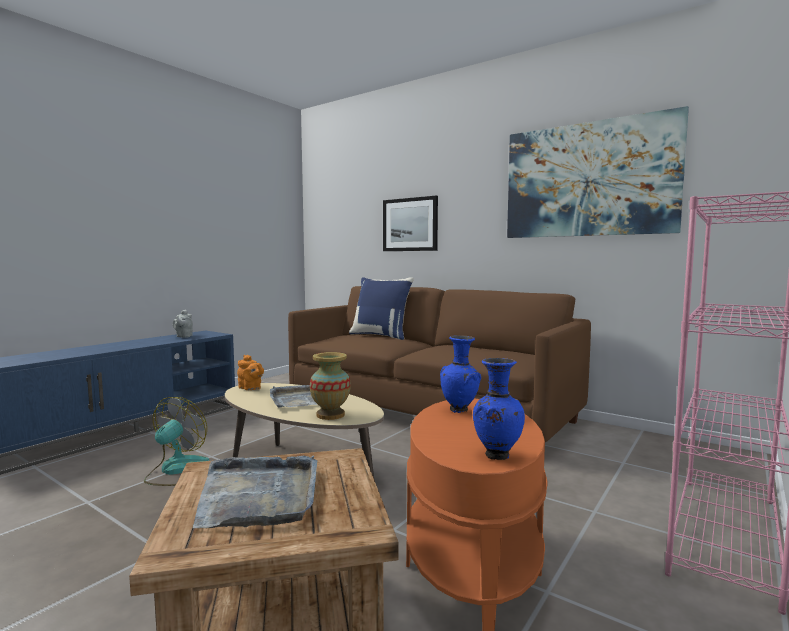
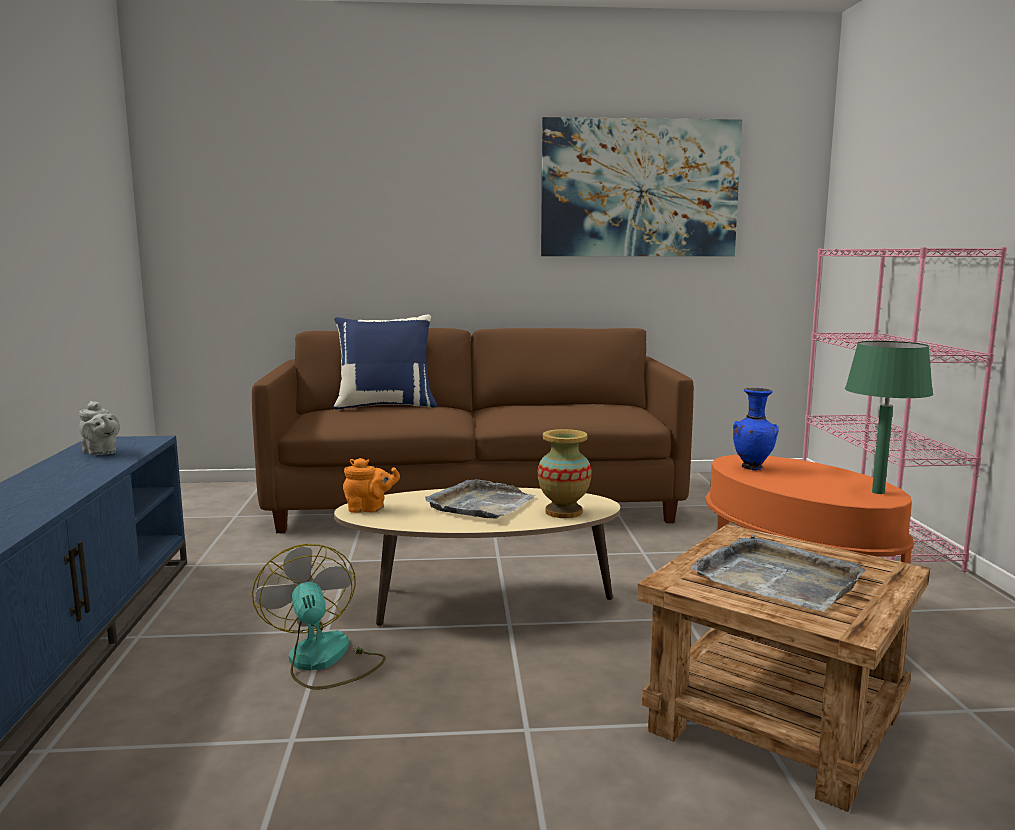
camera: 40 degrees left, 5 degrees up
picture [383,196,438,251] -> none
blue vase [473,358,525,460] -> green table lamp [845,341,933,494]

